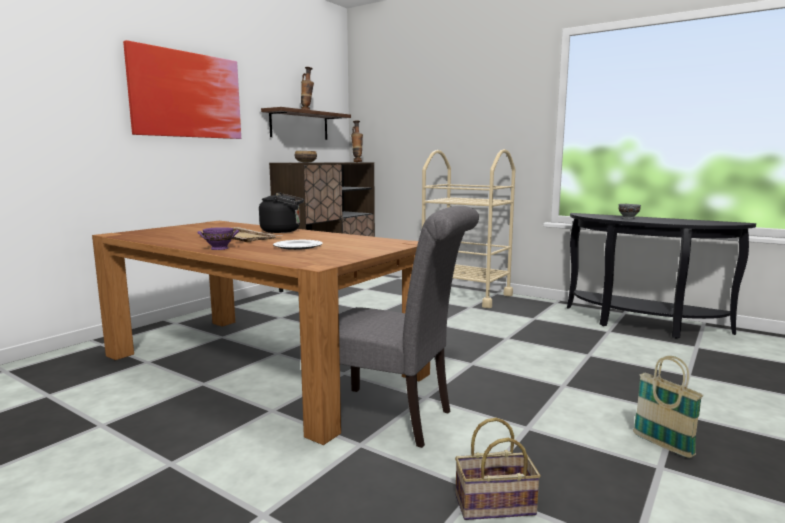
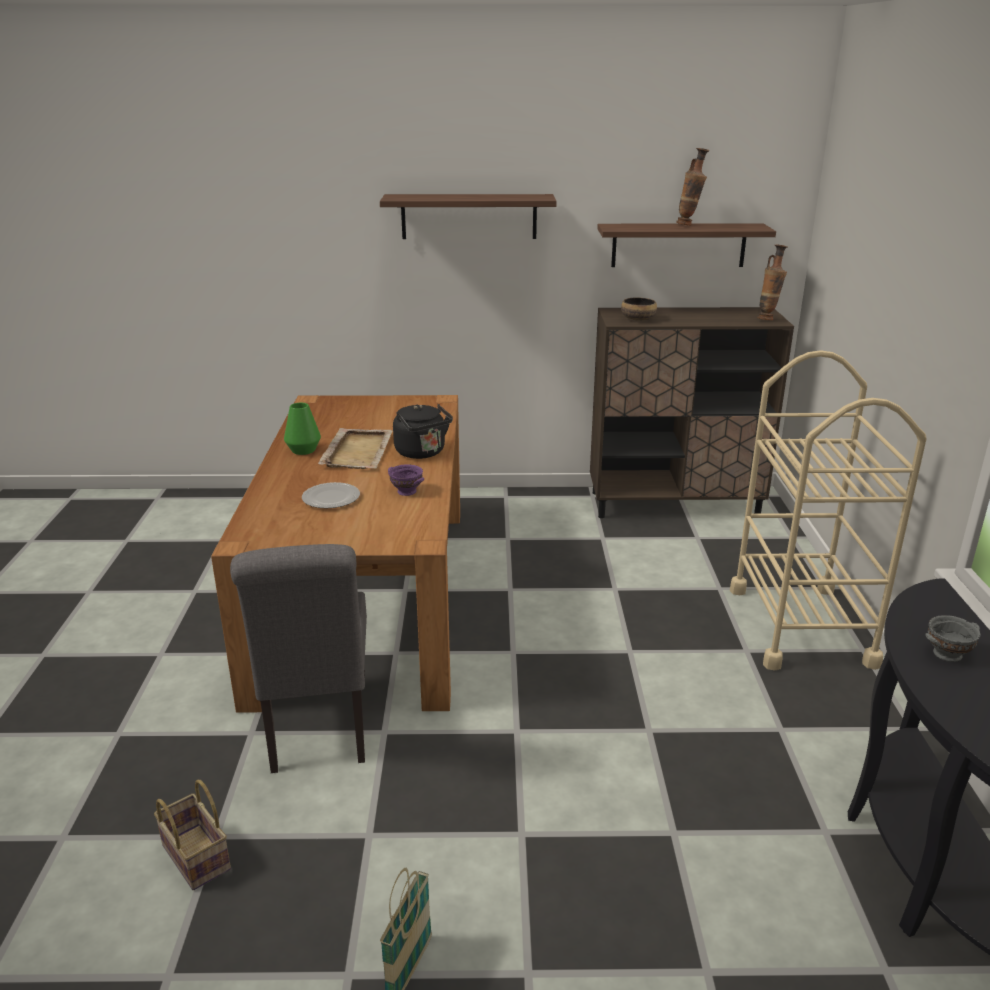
camera: 55 degrees right, 15 degrees up
picture [123,40,241,139] -> shelf [380,194,557,239]
purple bowl [198,227,239,250] -> purple bowl moved to [388,464,424,496]
none -> green vase [284,403,321,455]

